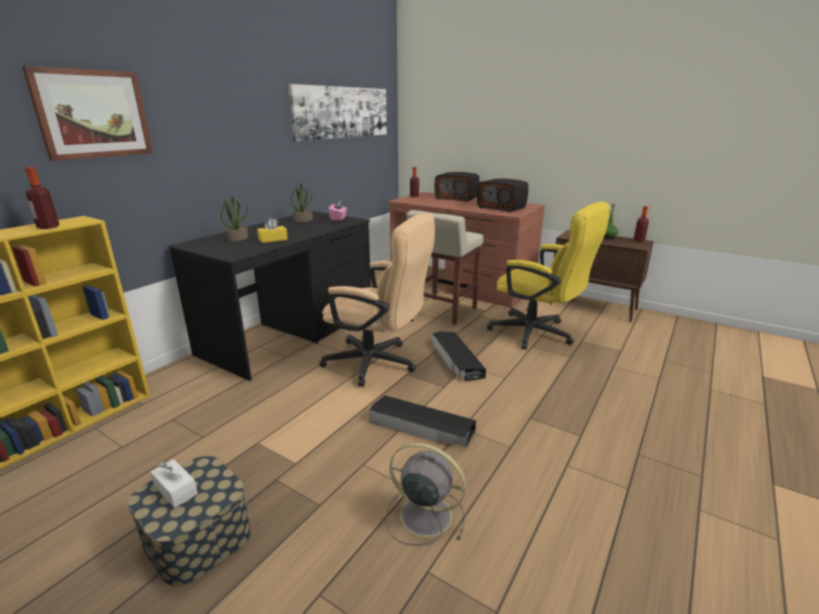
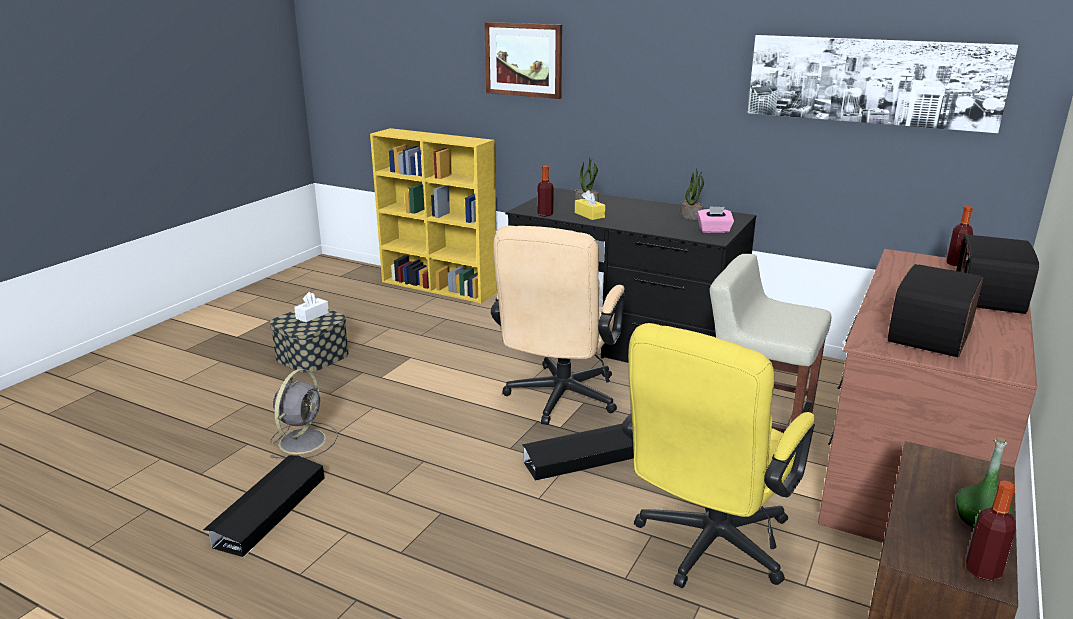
camera: 85 degrees right, 0 degrees up
bottle [25,167,60,229] -> bottle moved to [537,165,553,217]
black storage box [369,395,476,447] -> black storage box moved to [203,455,324,557]

